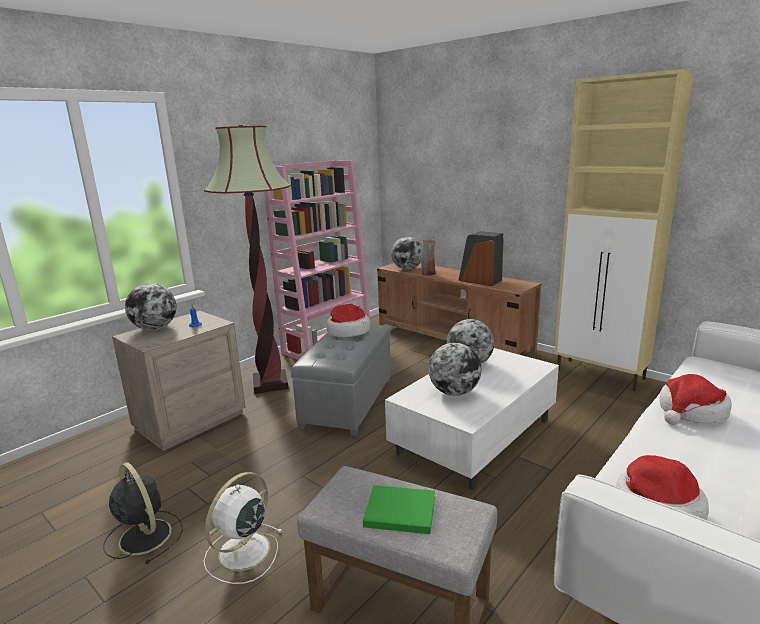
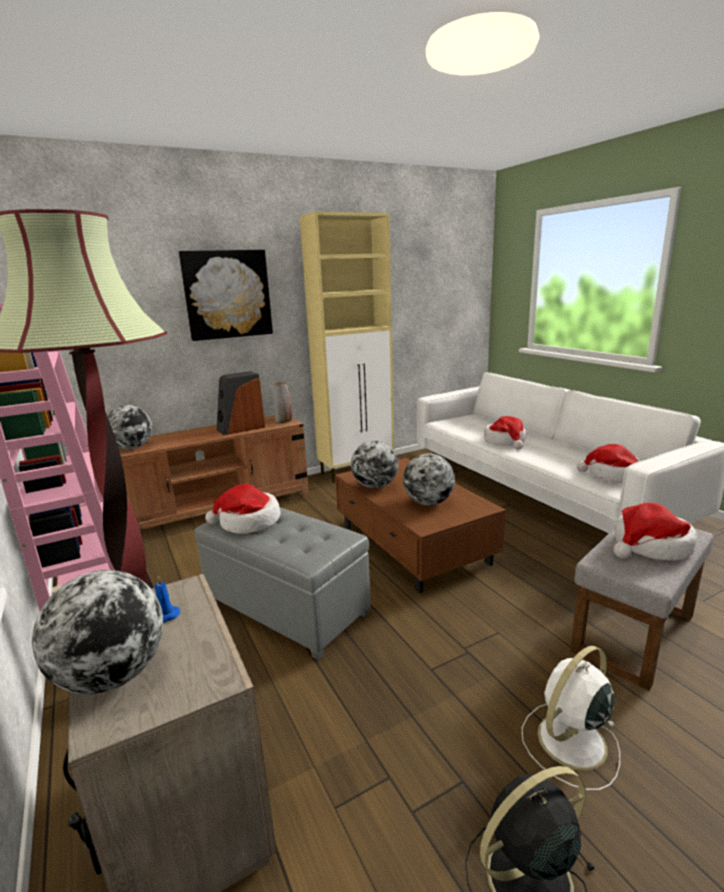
camera: 70 degrees left, 0 degrees up
white fan [203,472,283,584] -> white fan turned 90 degrees clockwise [522,646,620,790]
green book [363,485,435,534] -> hat [614,502,697,561]
white coffee table [385,348,559,490] -> brown coffee table [335,458,506,593]
vase [421,239,436,276] -> vase moved to [272,382,292,423]
none -> picture [179,250,273,341]

